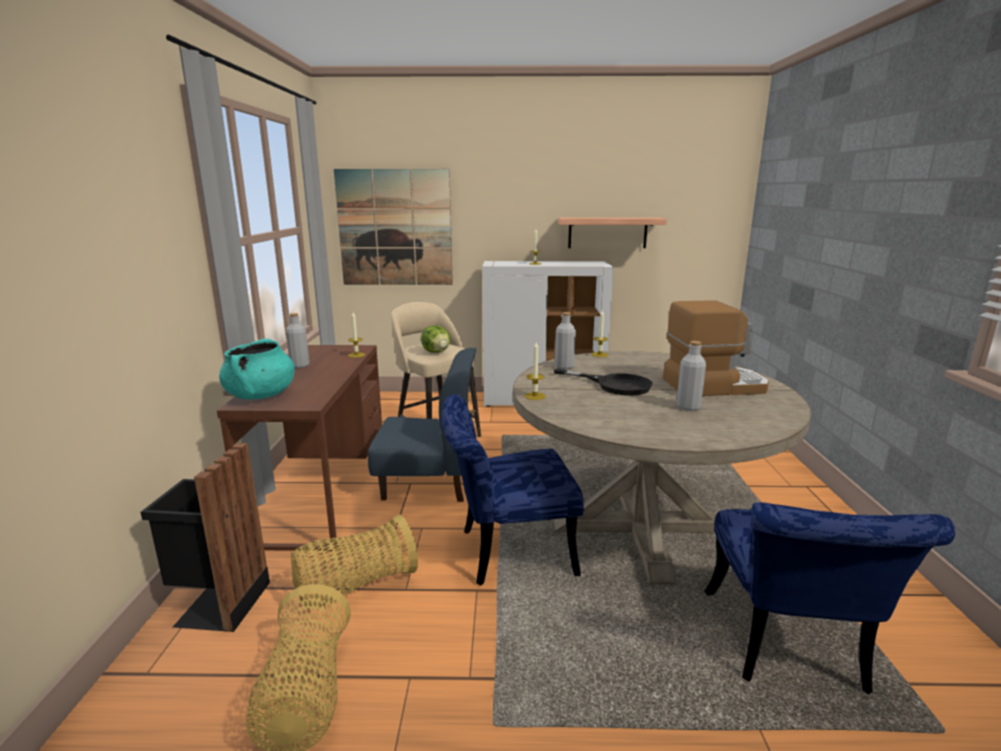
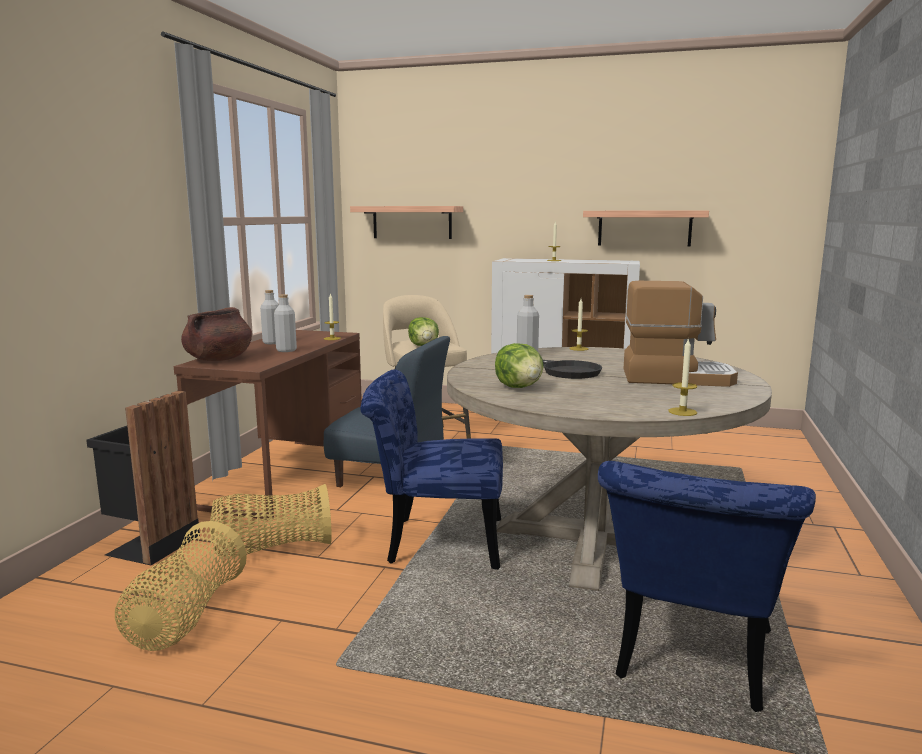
camera: 15 degrees right, 5 degrees down
turquoise cooking pot [219,338,295,399] -> brown cooking pot [181,307,252,361]
picture [334,169,453,285] -> shelf [350,206,463,239]
candle [525,342,546,400] -> candle moved to [668,338,697,416]
grey bottle [676,341,706,411] -> grey bottle moved to [274,294,297,352]
none -> lettuce [495,343,544,388]

